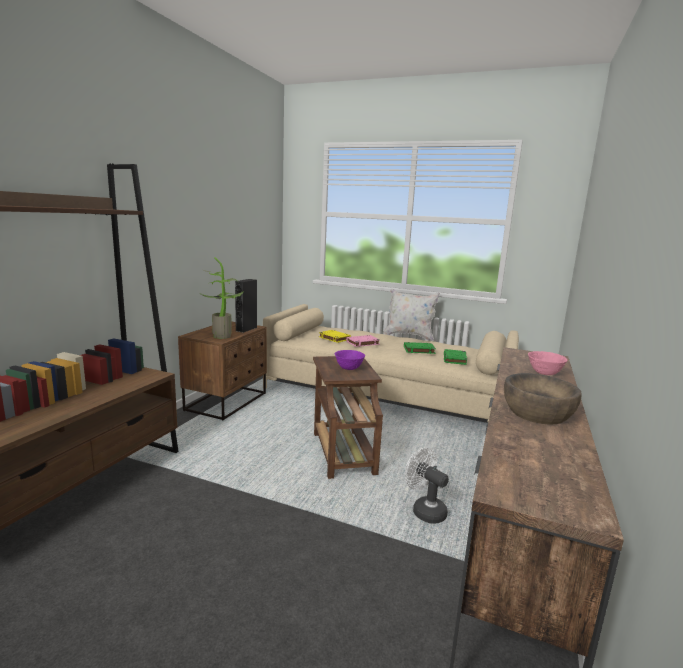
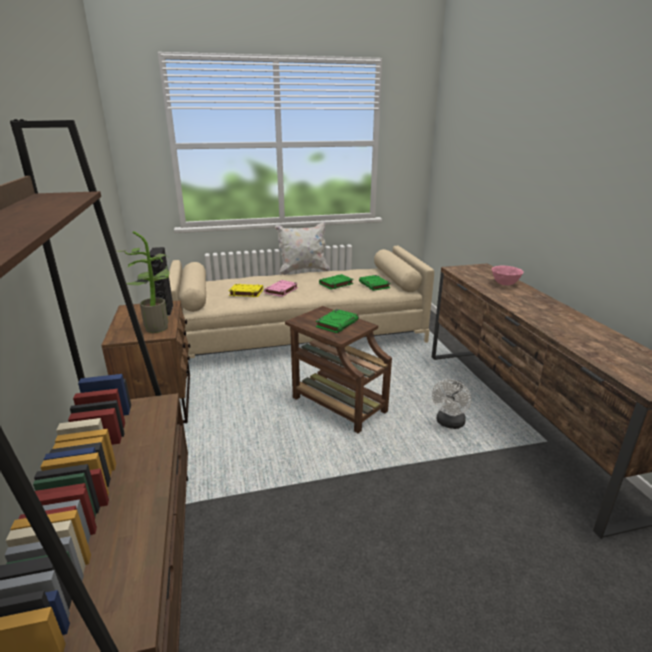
camera: 35 degrees left, 10 degrees up
purple bowl [335,350,365,370] -> green book [316,309,359,333]
white fan [405,448,449,524] -> white fan turned 75 degrees counterclockwise [432,379,471,429]
brown bowl [504,373,581,425] -> none

